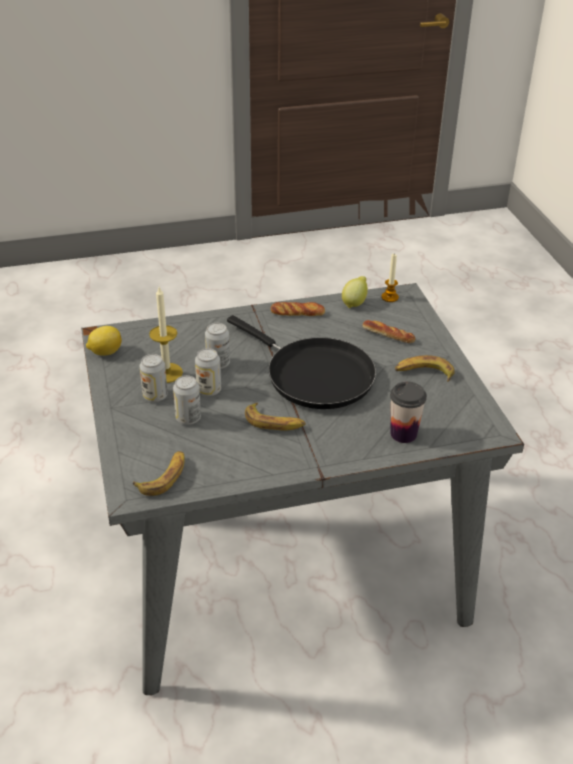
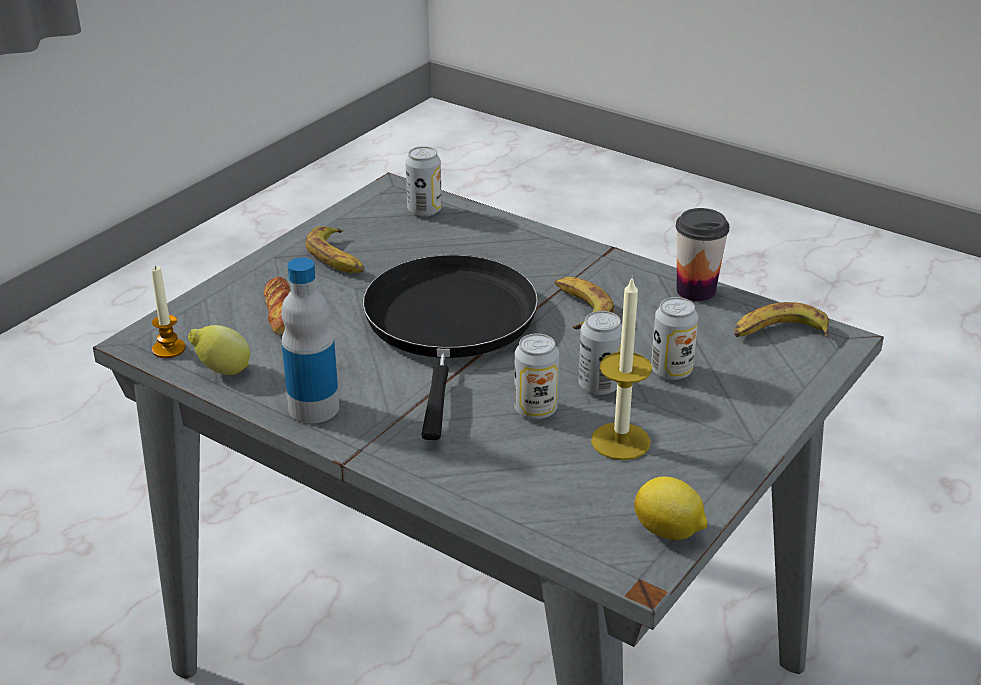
camera: 130 degrees left, 5 degrees down
can [140,354,168,402] -> can moved to [405,146,442,217]
bread [271,302,325,316] -> bottle [281,257,339,423]
cup [390,381,427,443] -> cup moved to [676,208,729,301]

